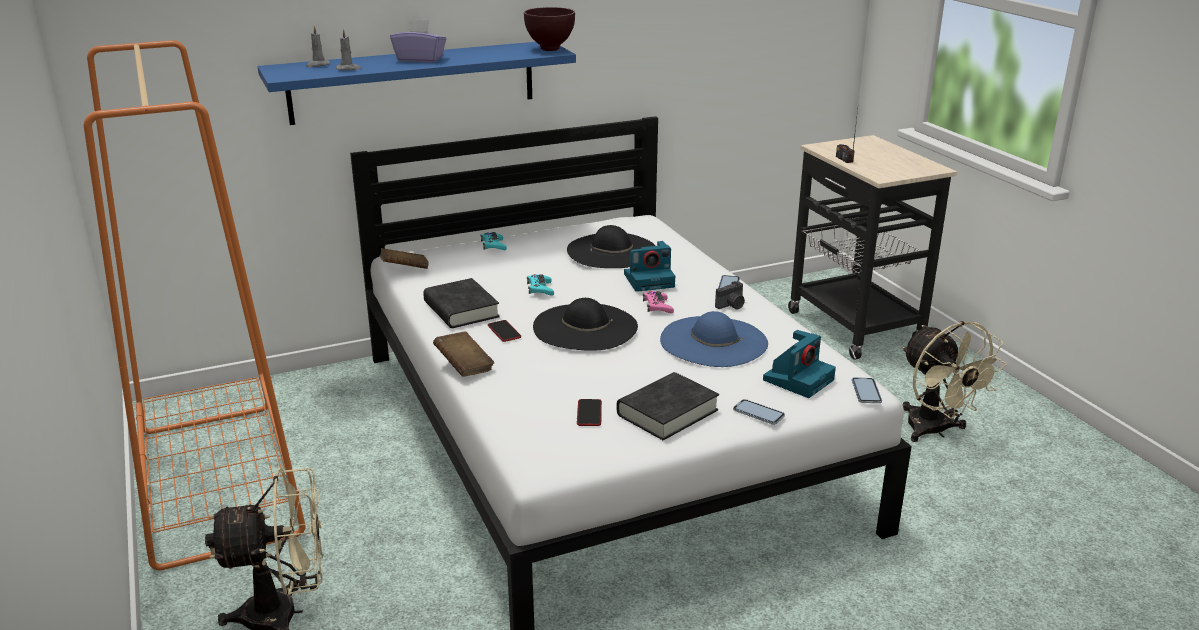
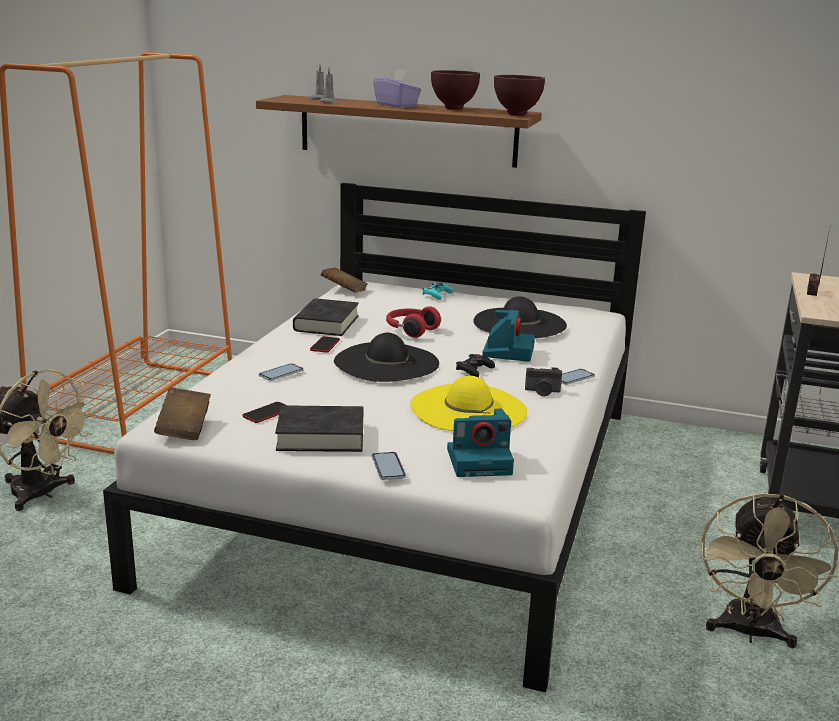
camera: 40 degrees right, 5 degrees down
blue shelf [258,42,576,125] -> brown shelf [256,95,542,168]
brown book [433,331,494,377] -> brown book moved to [154,388,211,440]
turquoise game controller [527,274,554,296] -> red headphones [386,306,441,338]
camera [624,241,675,292] -> camera turned 105 degrees counterclockwise [482,310,535,362]
pink game controller [643,291,674,313] -> black game controller [456,354,495,378]
blue hat [660,311,768,367] -> yellow hat [410,376,527,431]
phone [852,378,882,403] -> phone moved to [259,363,304,381]
none -> brown bowl [431,70,480,110]

